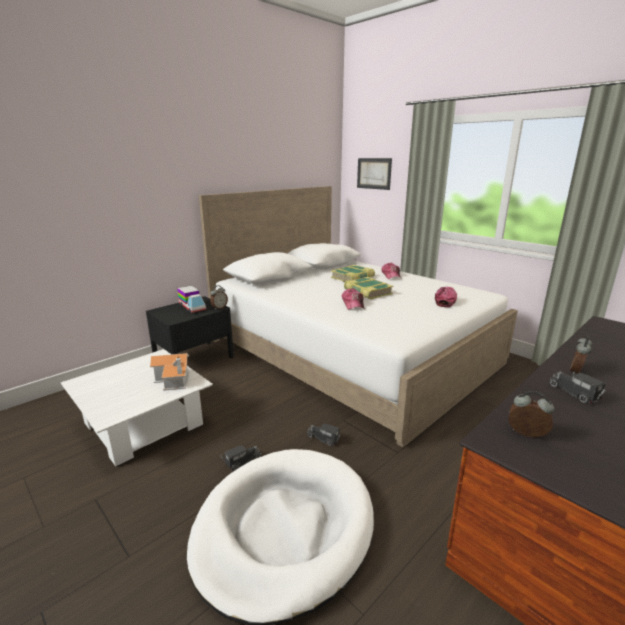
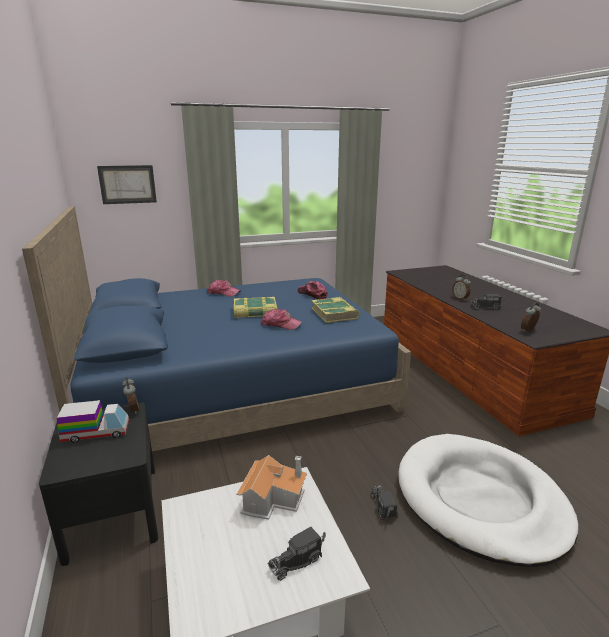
camera: 65 degrees left, 0 degrees up
white bed [199,186,518,448] -> blue bed [22,206,411,451]
toy truck [307,424,340,446] -> toy truck moved to [268,527,326,581]
book [331,265,375,282] -> book moved to [311,297,359,323]

